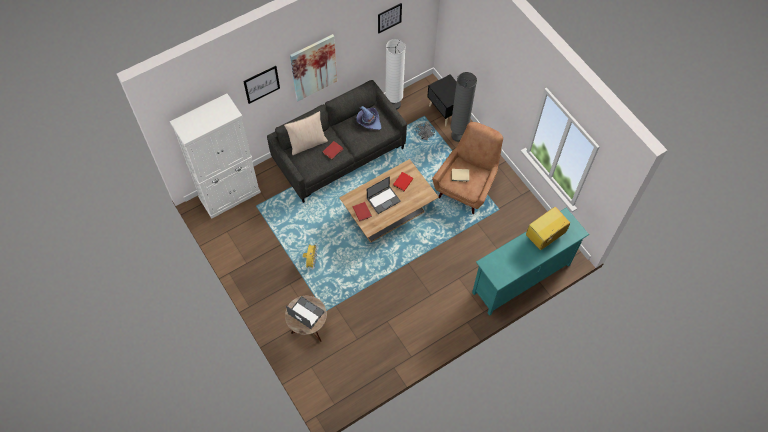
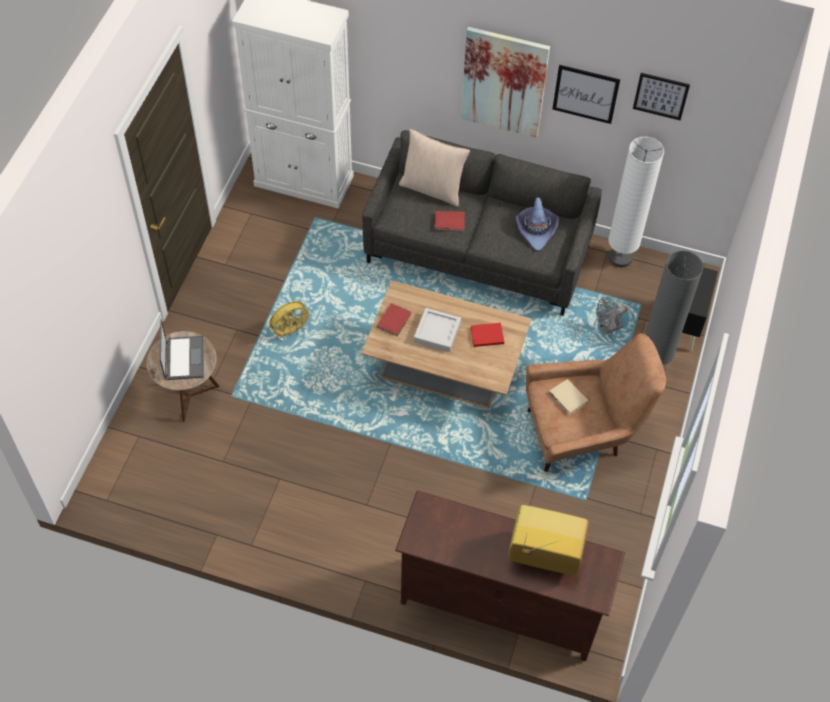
camera: 50 degrees right, 5 degrees down
picture [243,66,280,104] -> picture moved to [552,65,620,124]
laptop [367,176,401,214] -> grey tray [414,308,461,352]
turquoise tv stand [472,208,589,316] -> brown tv stand [395,490,625,661]

